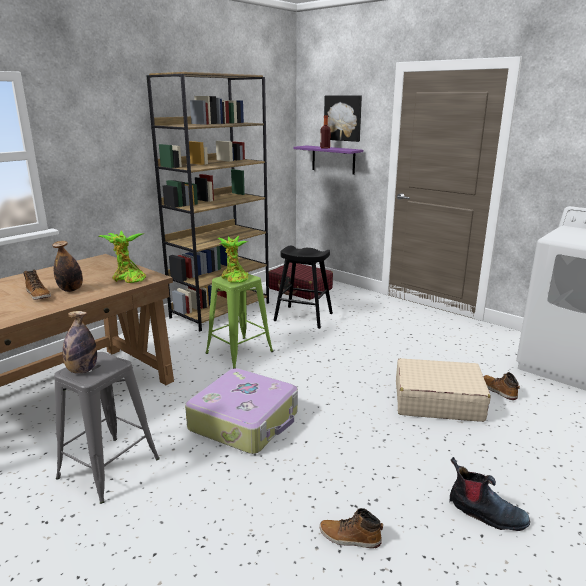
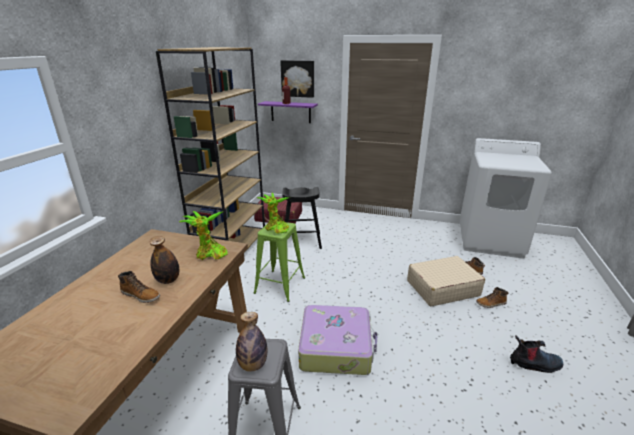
camera: 25 degrees left, 5 degrees up
boot [320,508,383,548] -> boot moved to [476,287,509,308]

